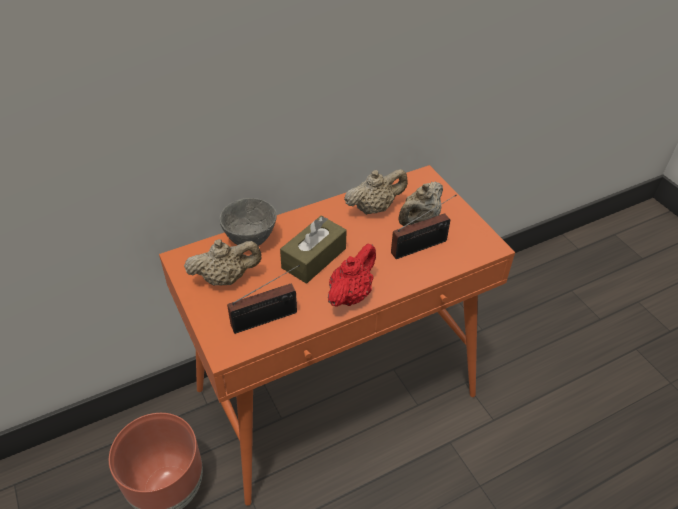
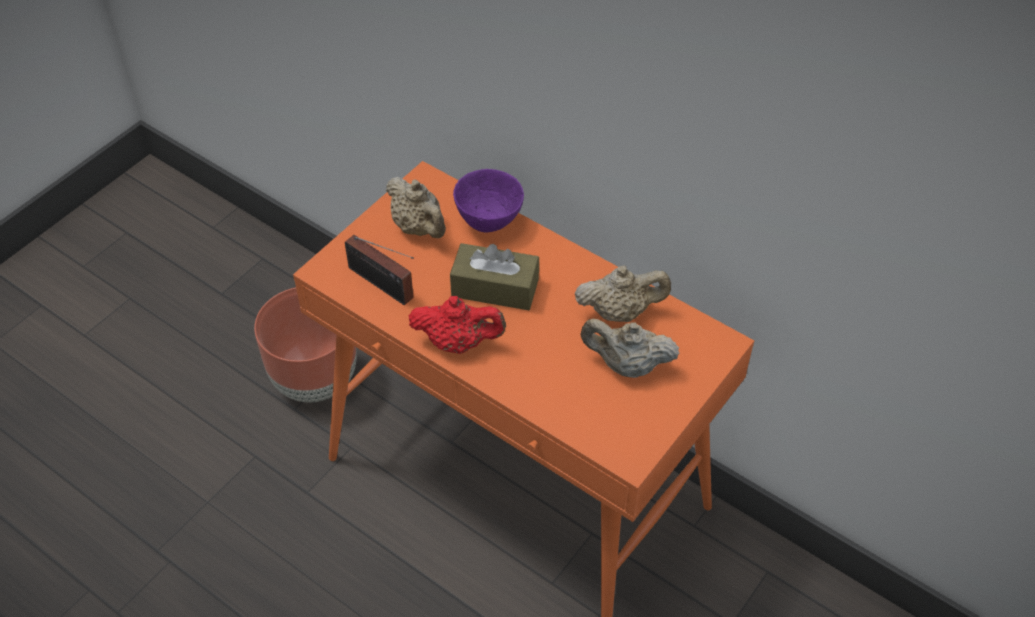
camera: 65 degrees right, 5 degrees up
grey bowl [219,198,277,246] -> purple bowl [453,169,524,233]
beige teapot [344,169,408,215] -> beige teapot turned 45 degrees counterclockwise [575,265,671,322]
radio [391,195,457,259] -> none

